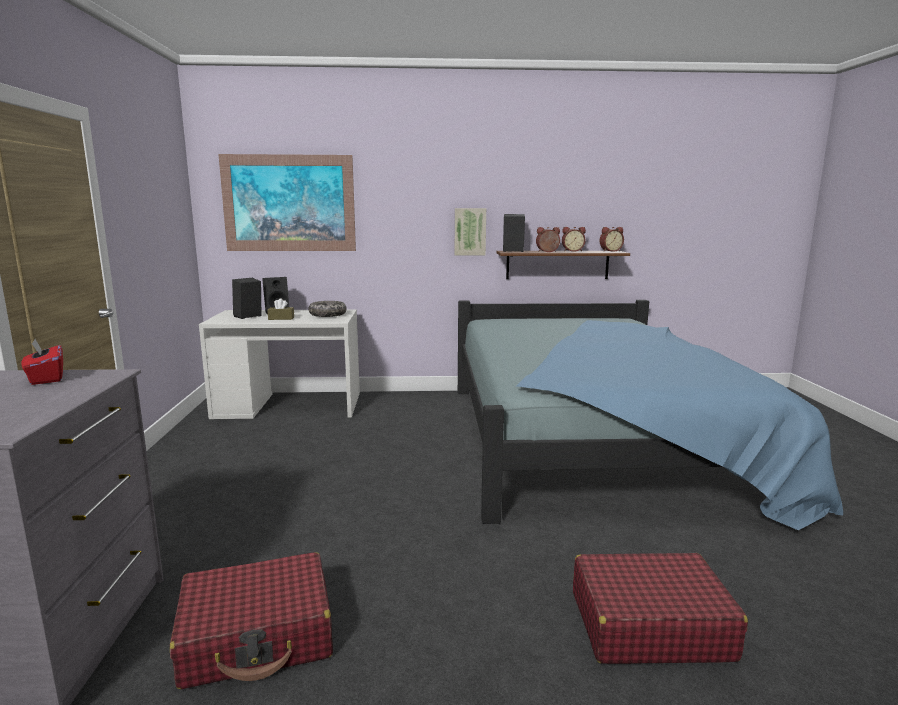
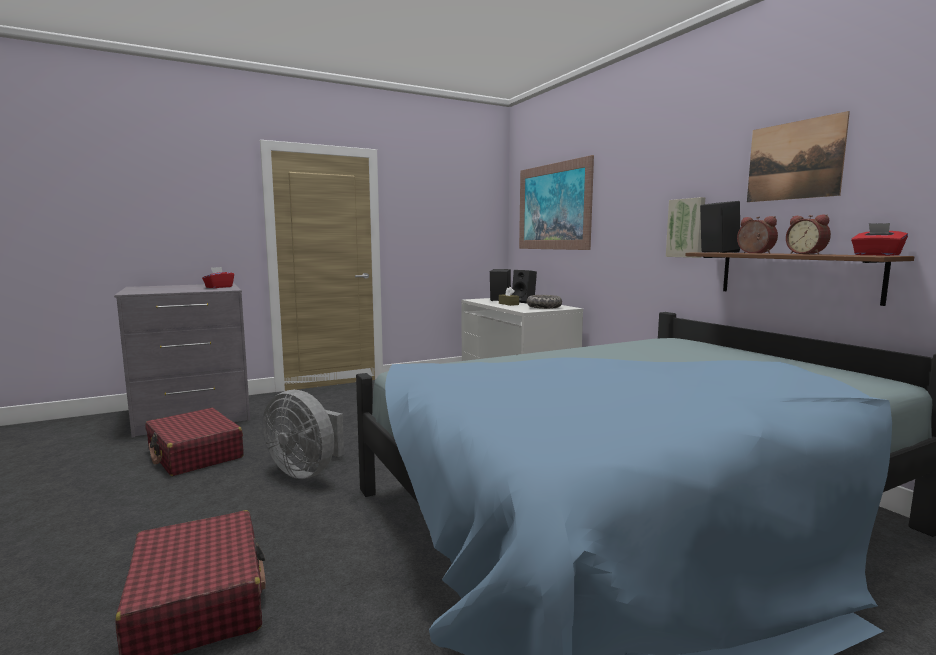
camera: 65 degrees right, 5 degrees down
alarm clock [600,227,624,252] -> red tissue box [851,223,908,256]
none -> grey fan [263,390,344,479]
none -> picture [747,111,850,202]

